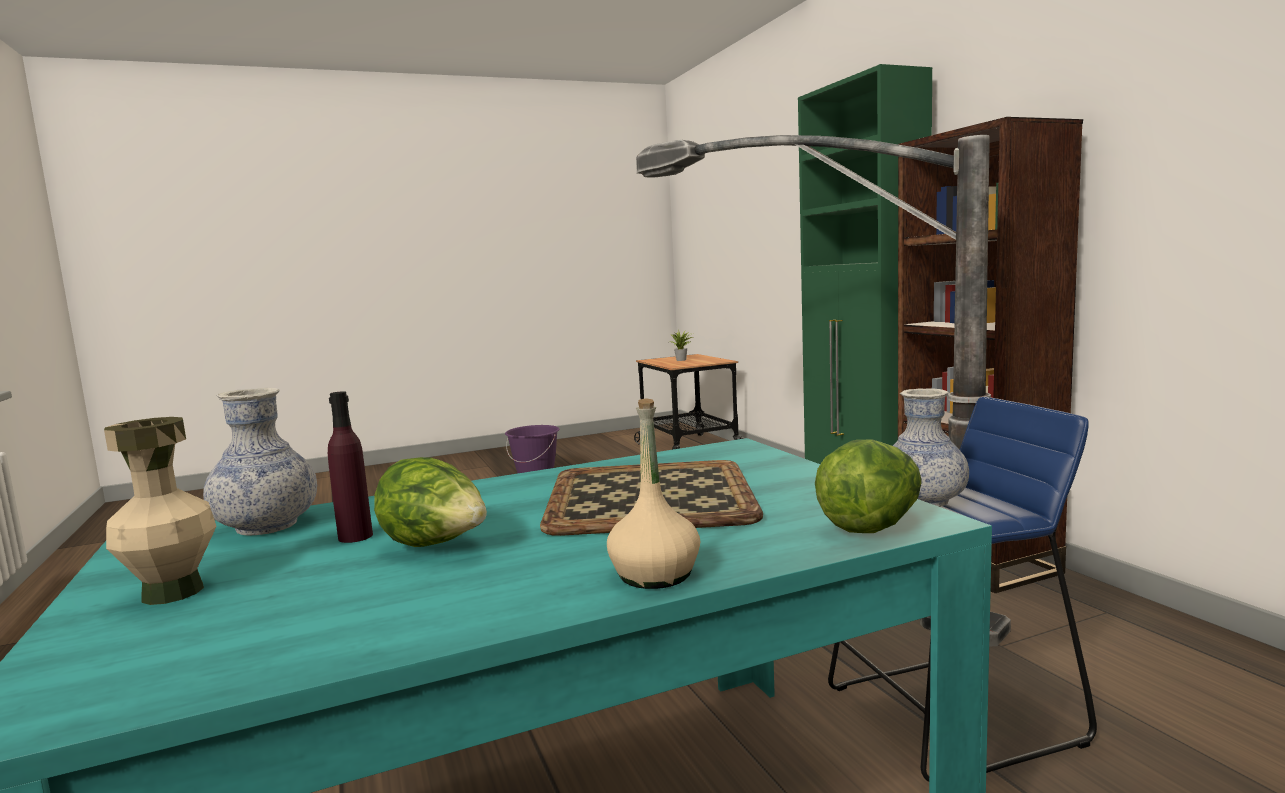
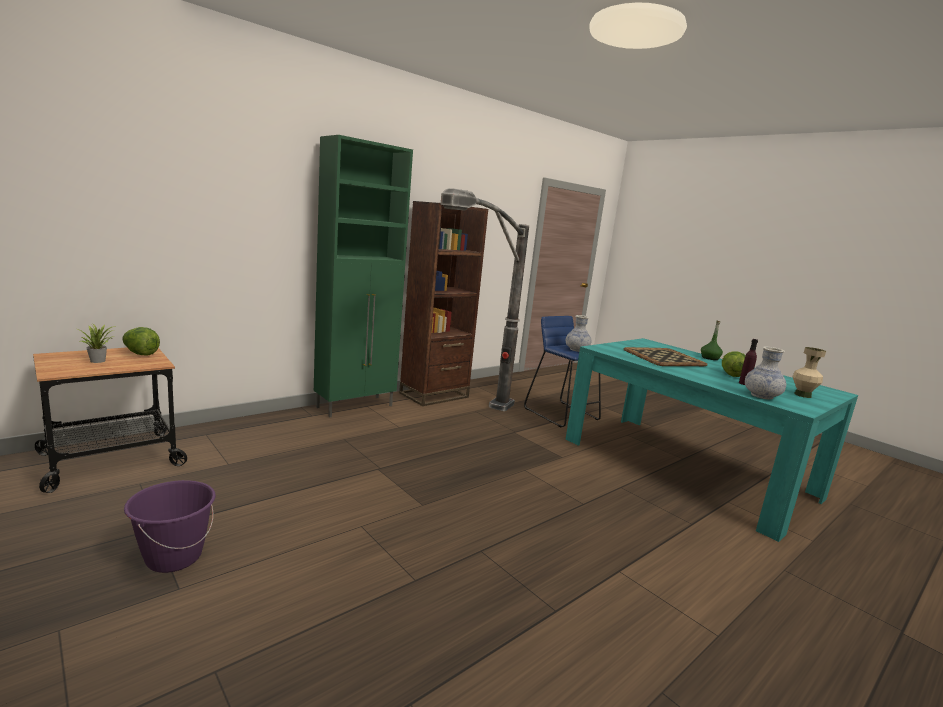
camera: 110 degrees left, 5 degrees up
beige bottle [607,398,700,589] -> green bottle [701,321,723,360]
lettuce [815,439,922,533] -> lettuce moved to [122,327,160,356]

